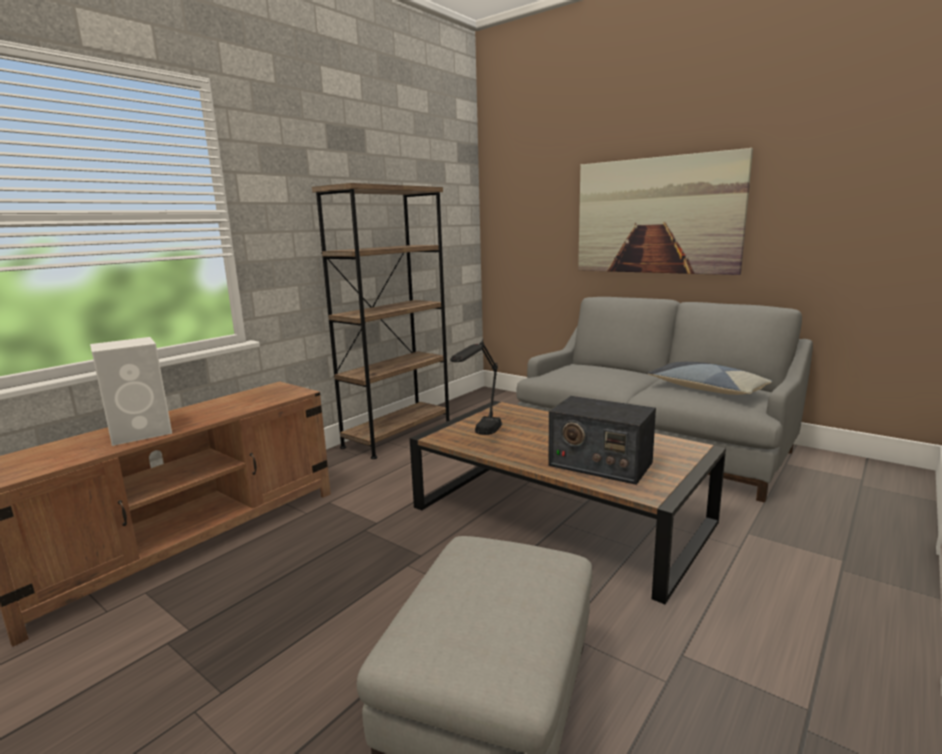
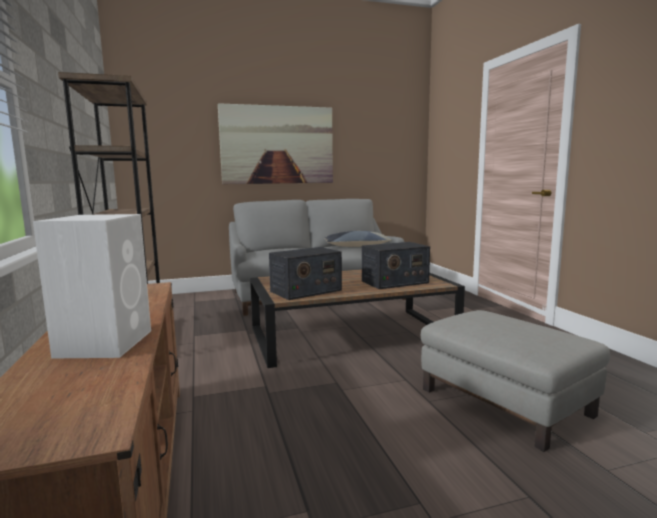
camera: 55 degrees left, 5 degrees down
black table lamp [450,339,502,435] -> radio [269,247,342,300]

